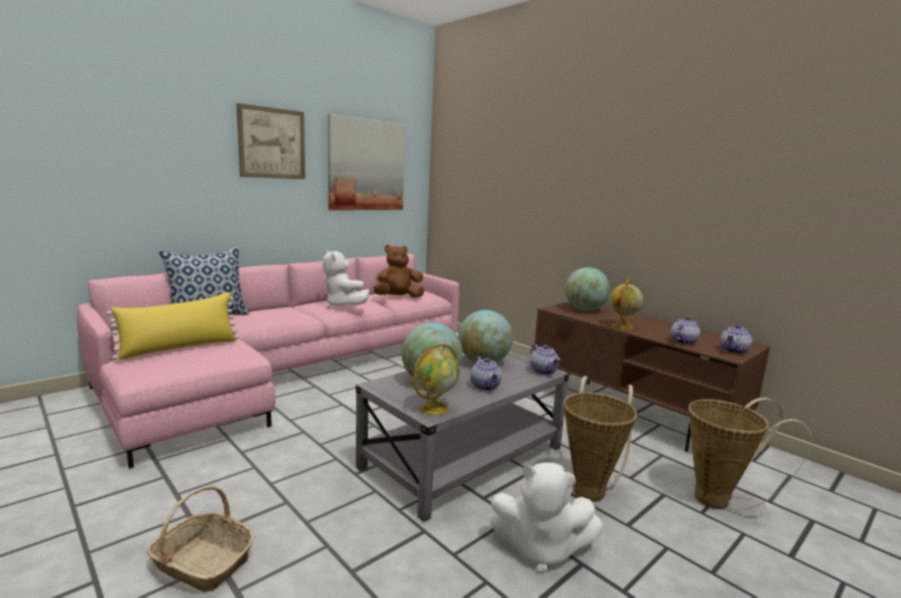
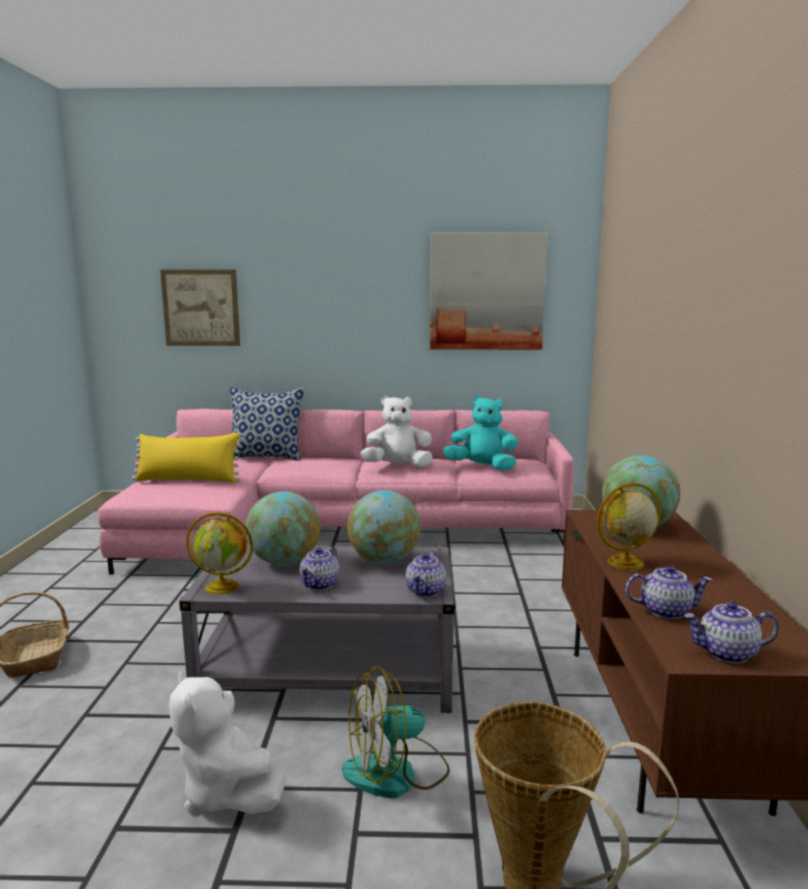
camera: 45 degrees right, 0 degrees up
picture [237,103,305,179] -> picture moved to [160,270,240,346]
white plush toy [323,250,370,308] -> white plush toy turned 75 degrees clockwise [360,396,433,467]
brown plush toy [373,245,424,298] -> turquoise plush toy [443,396,518,471]
basket [564,376,637,502] -> fan [342,666,450,798]

